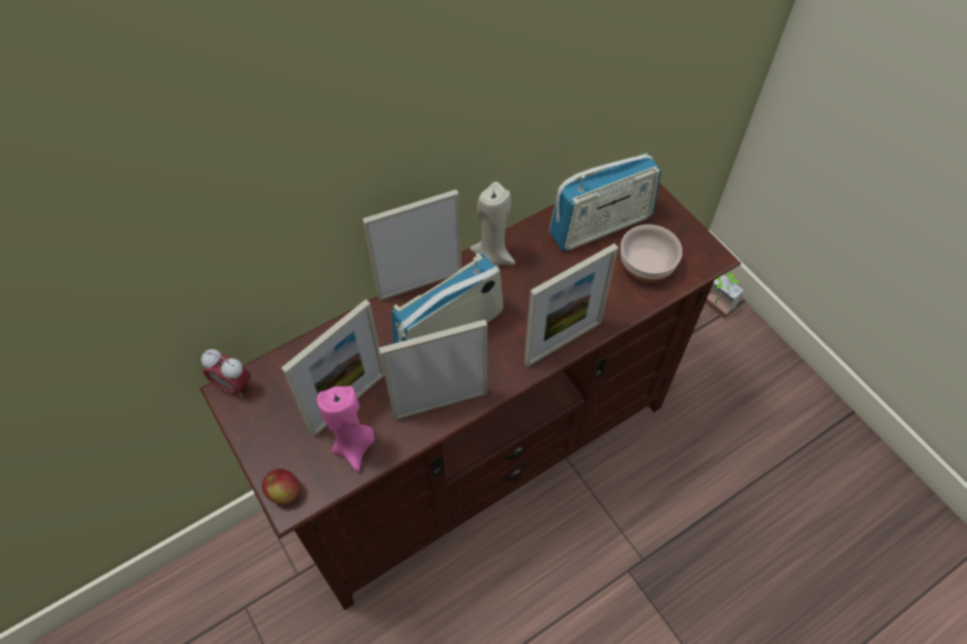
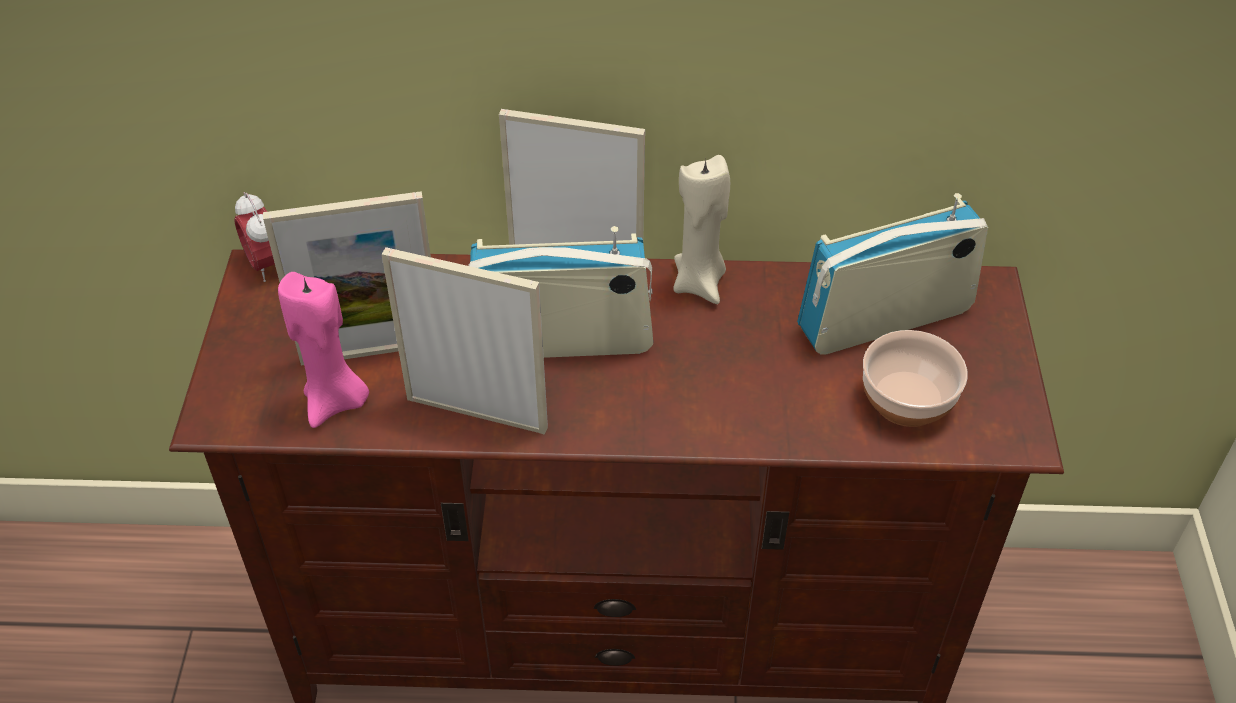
camera: 35 degrees right, 10 degrees down
apple [262,469,300,505] -> none
picture frame [524,243,619,367] -> none
radio [549,153,661,251] -> radio turned 150 degrees clockwise [797,193,988,355]
potted plant [705,272,744,319] -> none

